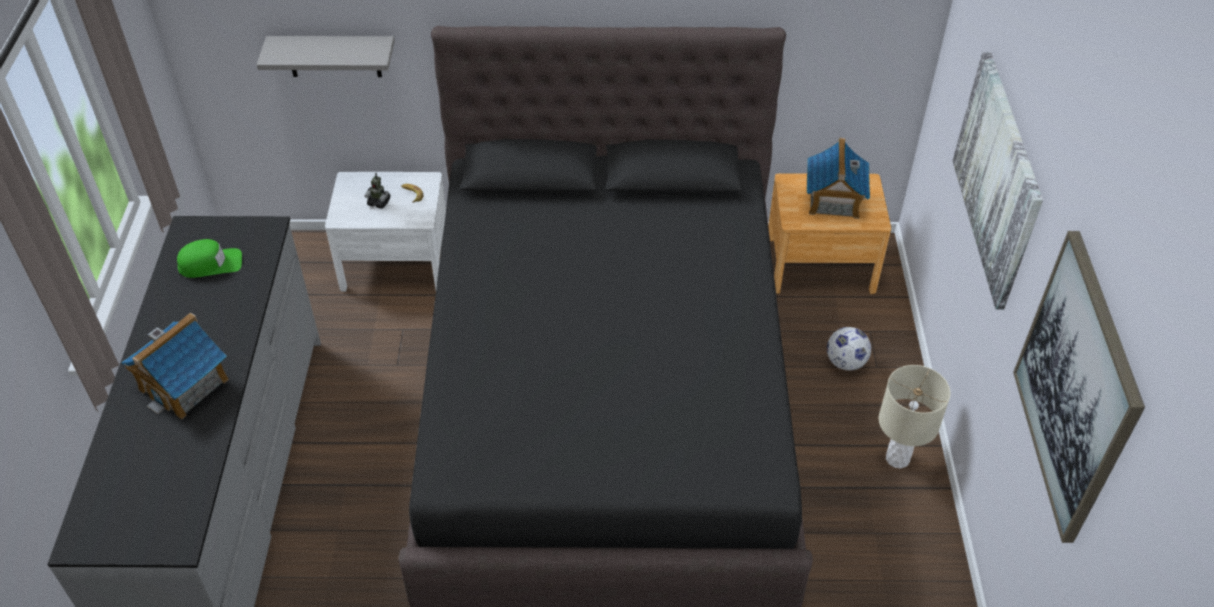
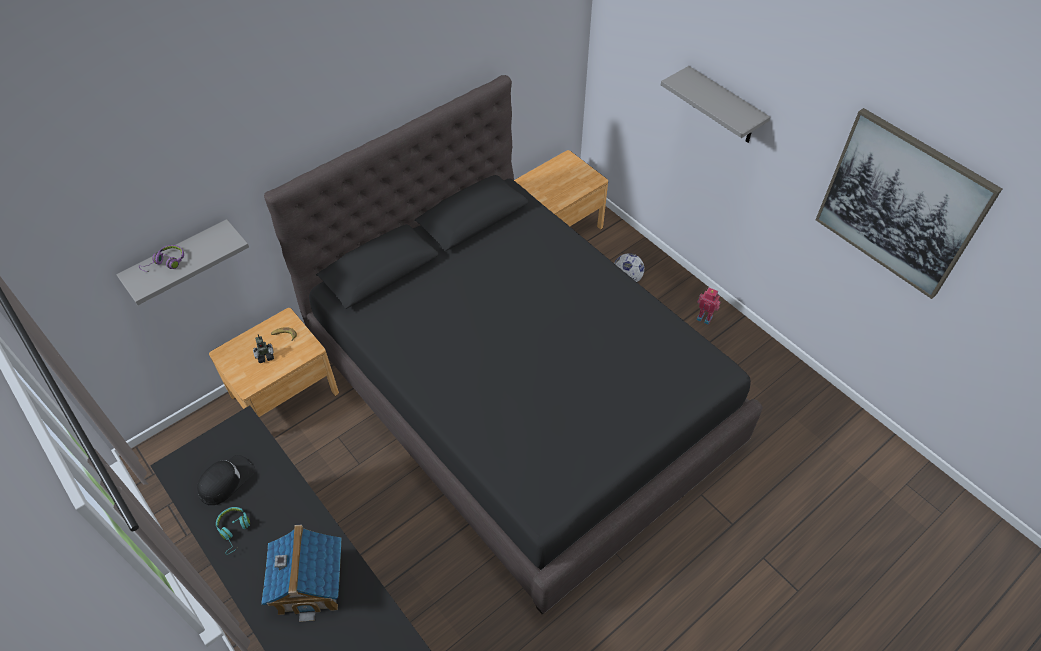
camera: 40 degrees left, 5 degrees up
green cap [177,239,242,278] -> black cap [197,455,256,505]
white nightstand [325,172,446,292] -> brown nightstand [209,308,339,417]
toy house [807,138,870,219] -> none
beige table lamp [879,365,950,469] -> toy robot [696,288,721,325]
picture [953,52,1043,309] -> grey shelf [661,66,770,143]
none -> purple headphones [139,245,184,272]
none -> turquoise headphones [216,507,250,555]

